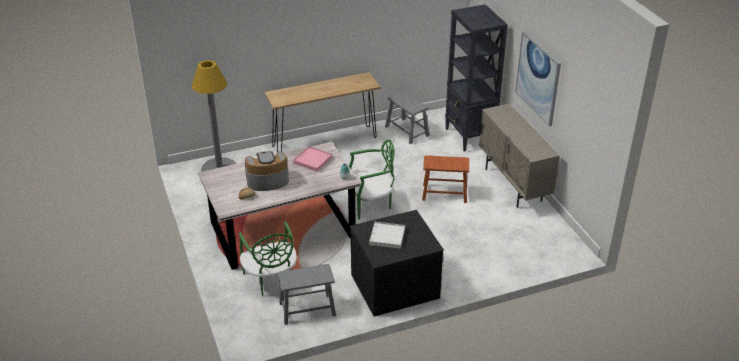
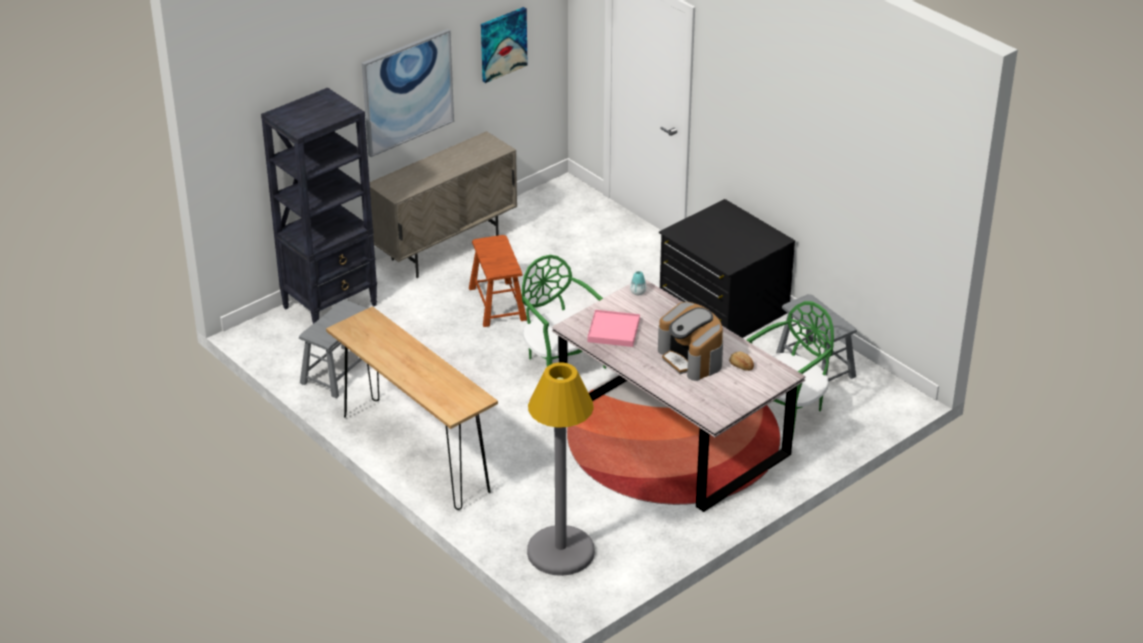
camera: 110 degrees left, 0 degrees up
white tray [369,222,405,249] -> none
none -> picture [481,7,528,83]

